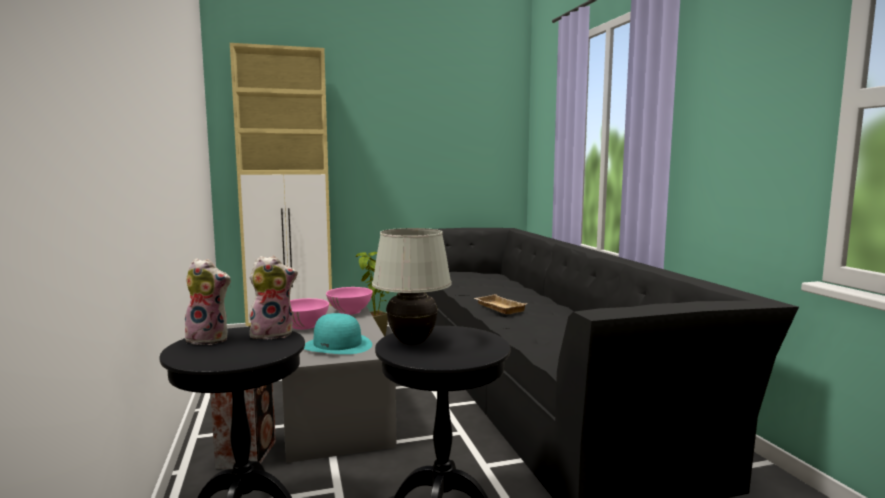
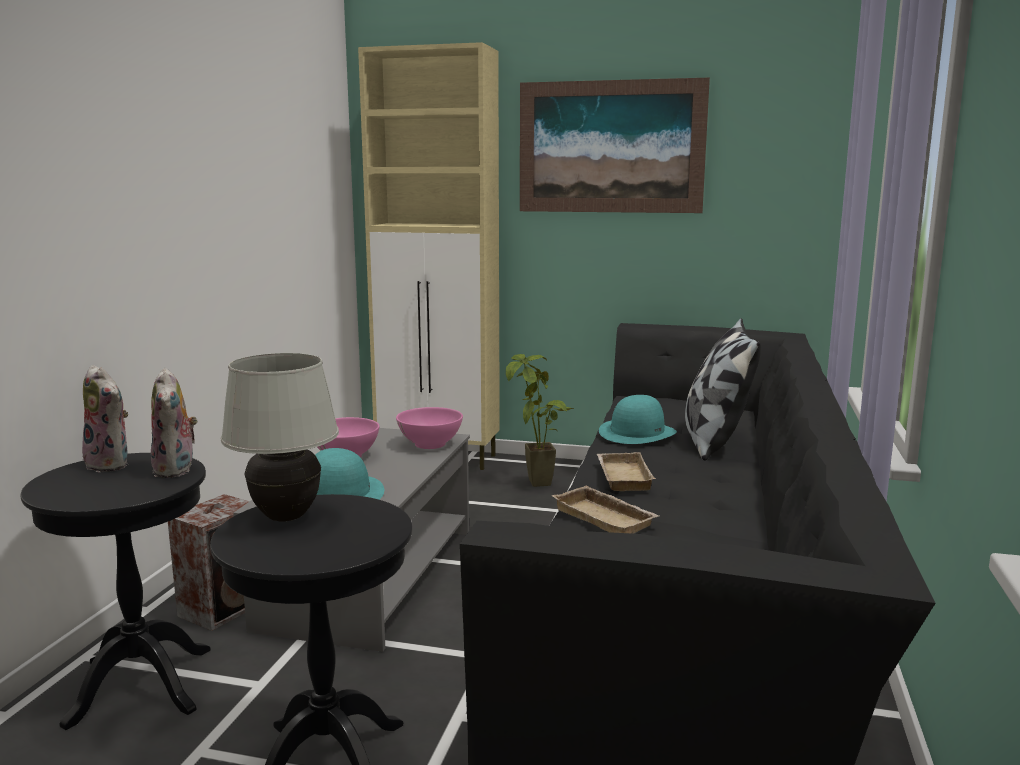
camera: 30 degrees right, 5 degrees up
plush toy [249,256,298,340] -> plush toy turned 60 degrees clockwise [151,368,198,478]
none -> picture [520,77,710,213]
none -> beige tray [552,485,659,534]
none -> turquoise hat [599,395,677,444]
none -> pillow [685,318,761,461]

